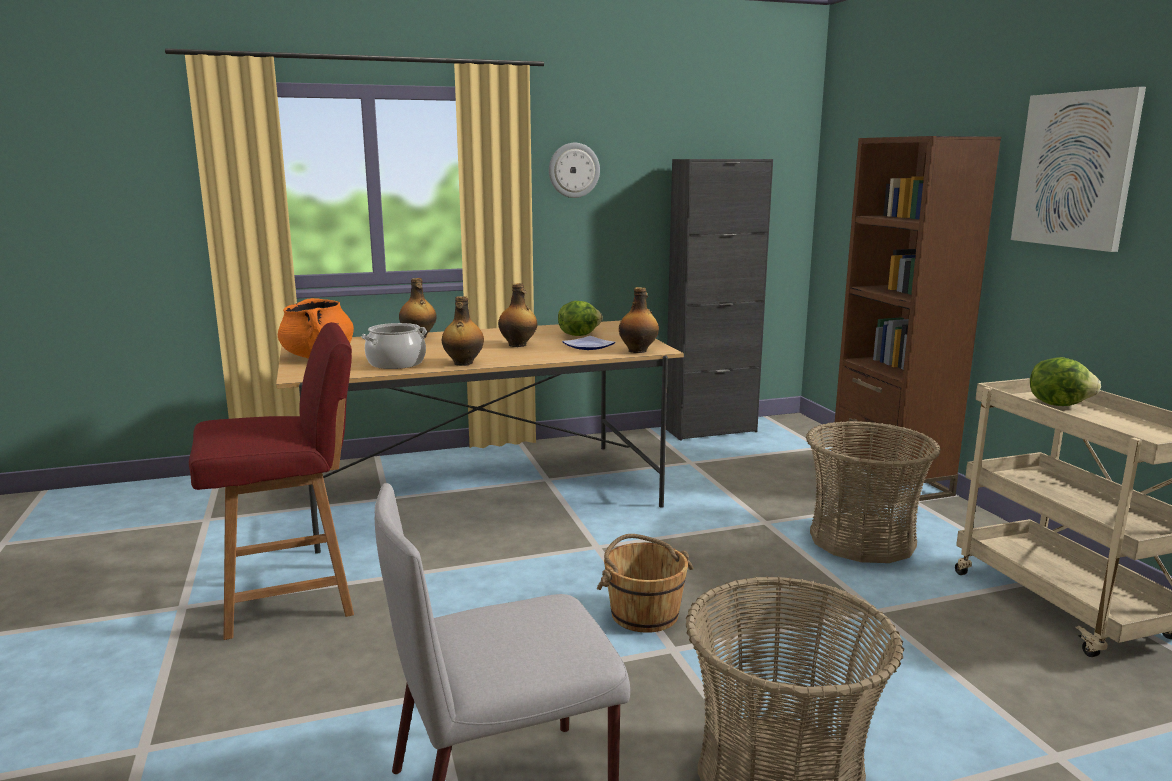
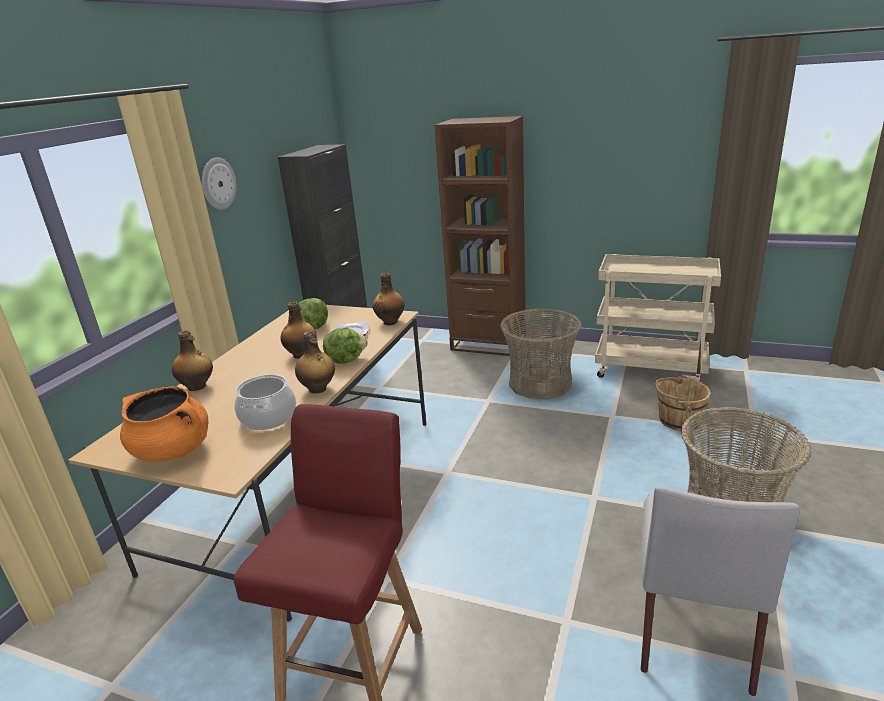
camera: 50 degrees left, 10 degrees up
brown bucket [597,534,693,633] -> brown bucket moved to [655,376,711,431]
picture [1011,87,1146,252] -> none
lettuce [1030,357,1101,406] -> lettuce moved to [323,328,368,364]

